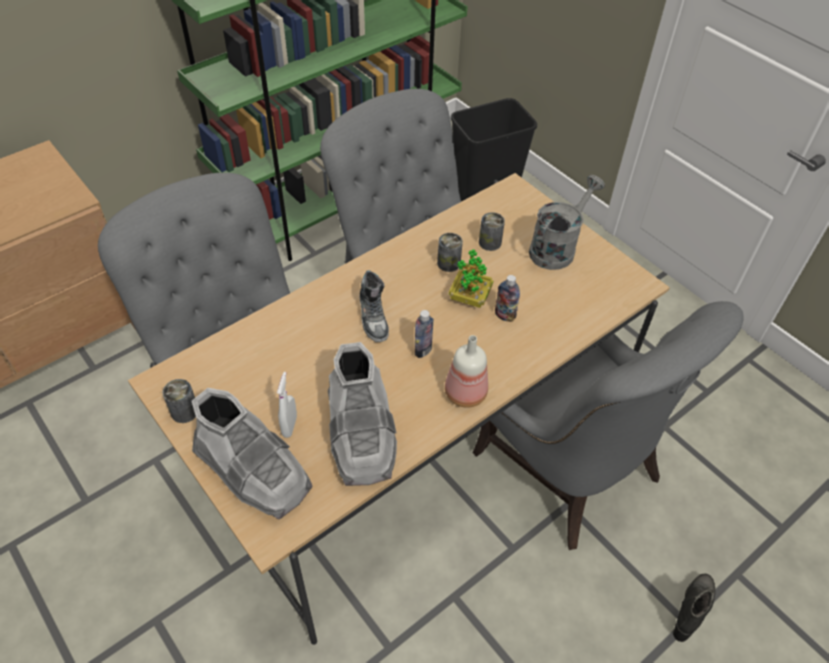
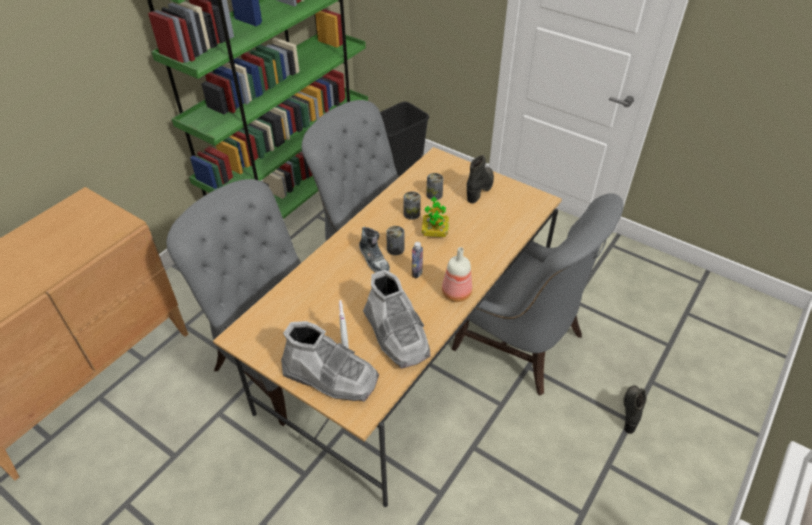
camera: 15 degrees left, 5 degrees down
can [162,379,196,423] -> can moved to [386,226,404,255]
bottle [495,275,520,322] -> none
grey watering can [529,175,605,270] -> black boot [467,155,494,203]

